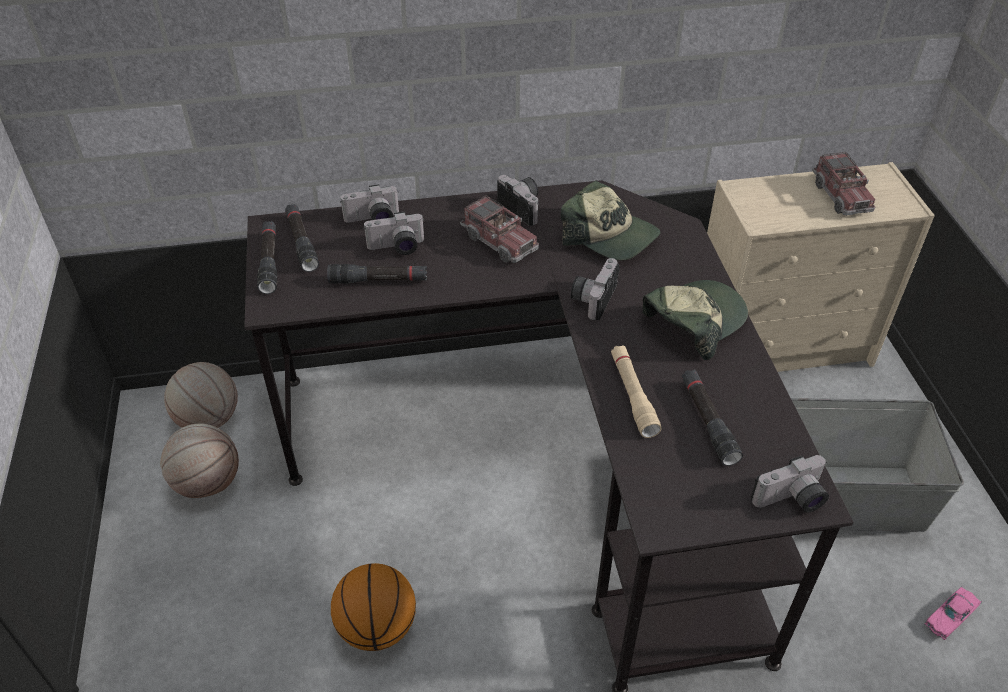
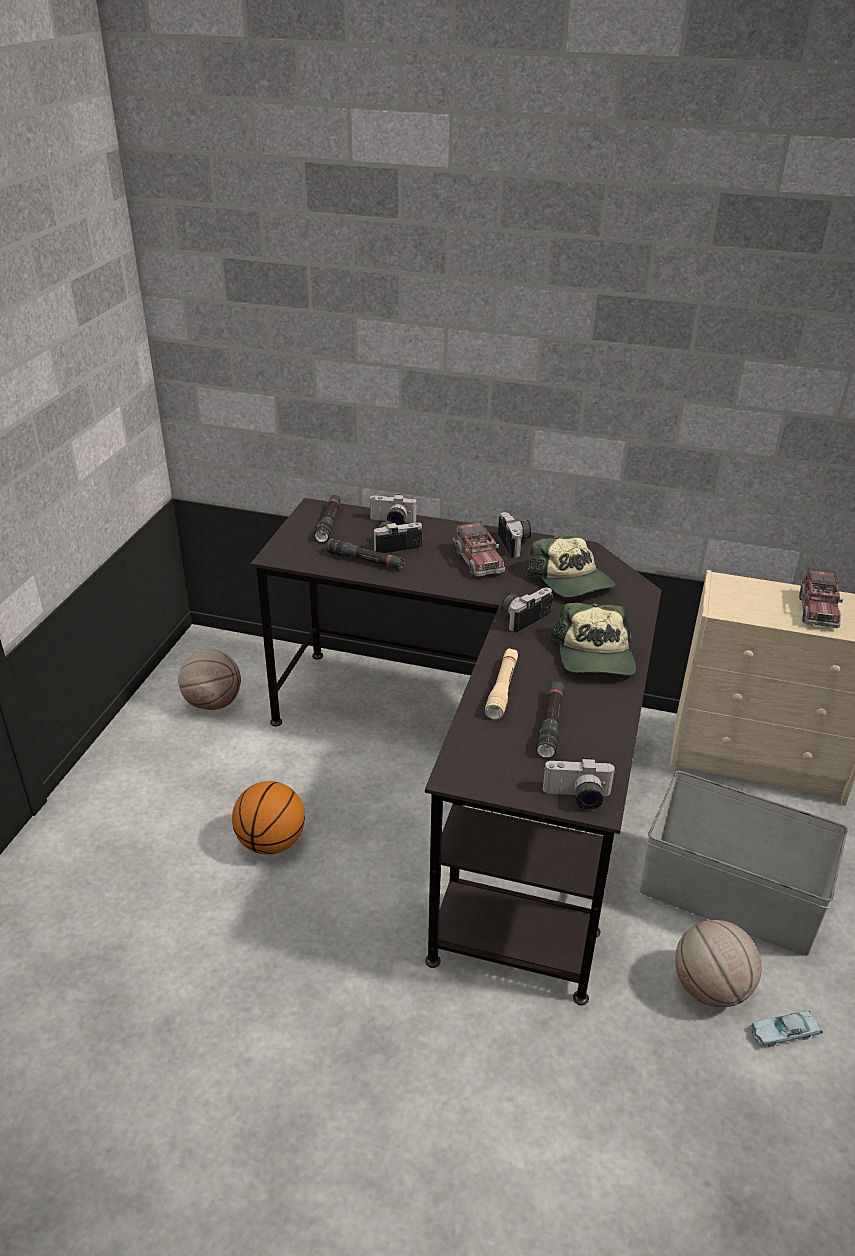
camera: 25 degrees right, 10 degrees down
basketball [164,362,238,428] -> basketball moved to [675,920,762,1007]
black flashlight [257,221,277,294] -> none
camera [364,211,424,255] -> camera turned 150 degrees clockwise [374,521,422,554]
cap [643,280,748,360] -> cap turned 105 degrees clockwise [550,603,636,675]
pink toy car [924,586,982,640] -> blue toy car [750,1010,823,1047]

